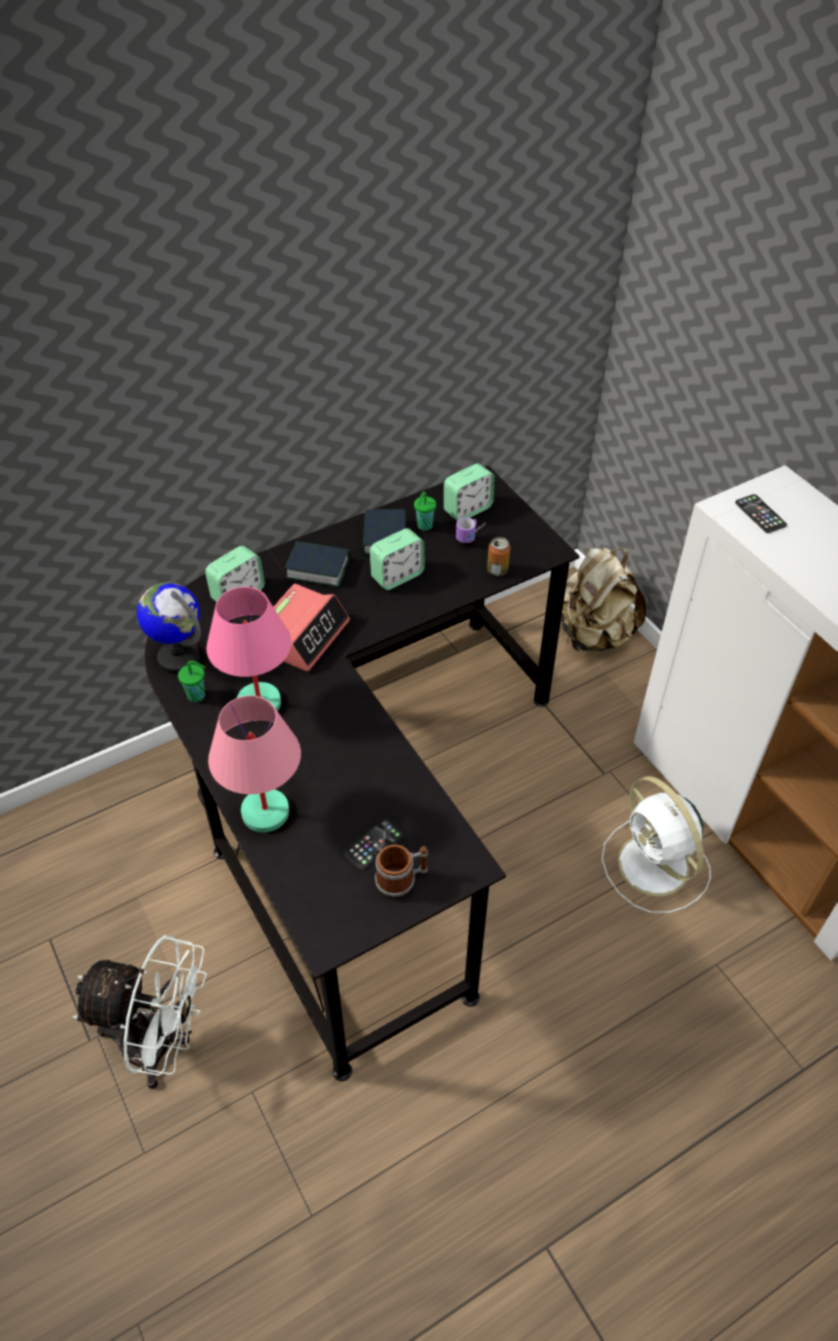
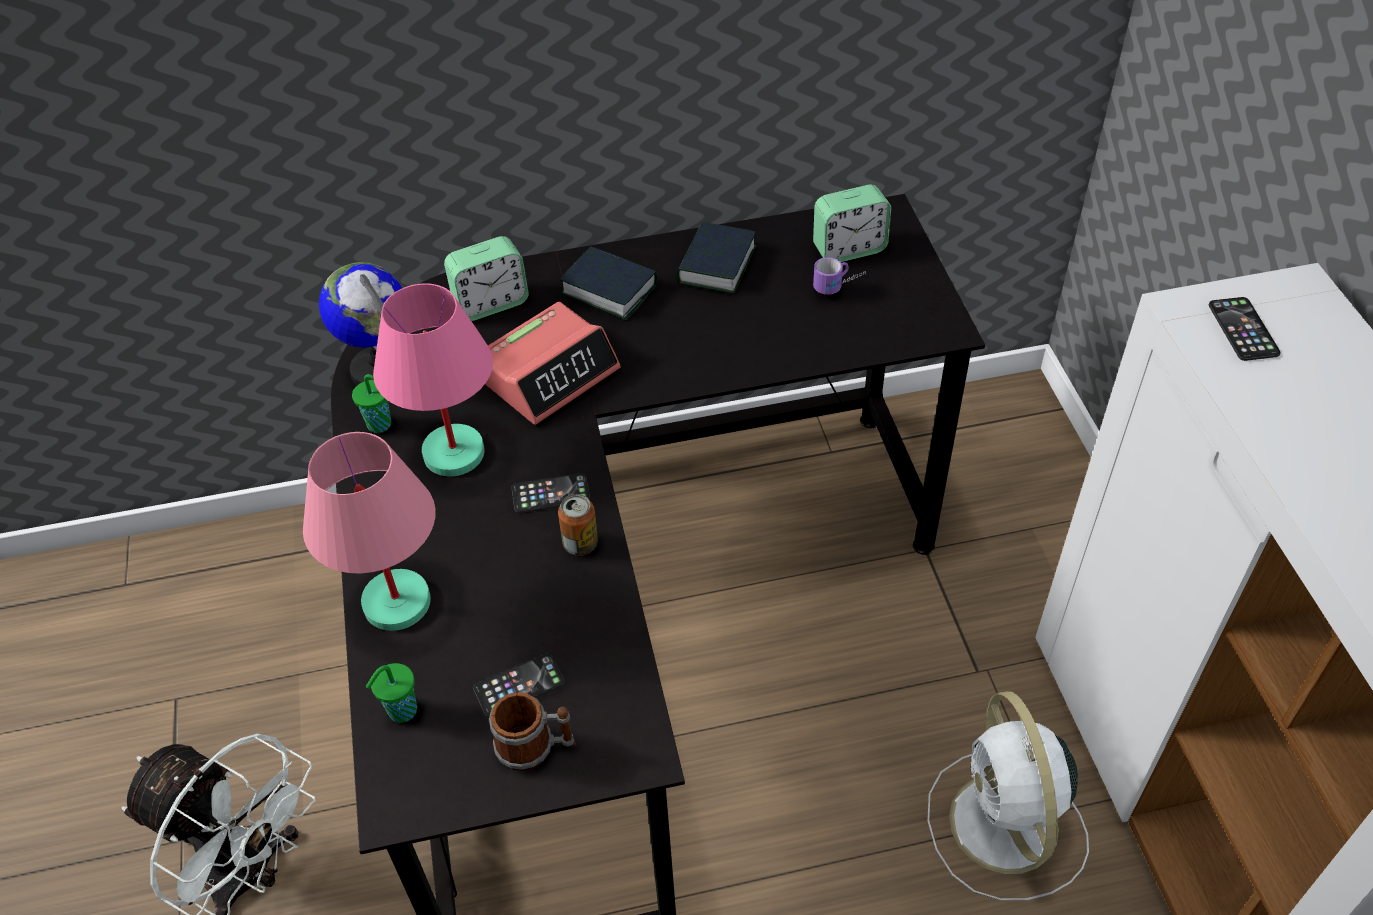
camera: 20 degrees right, 0 degrees up
alarm clock [370,528,425,590] -> none
green cup [414,492,436,531] -> green cup moved to [366,663,417,723]
can [487,537,510,576] -> can moved to [558,494,598,556]
beige backpack [561,547,647,652] -> none
none -> phone [512,473,590,513]

